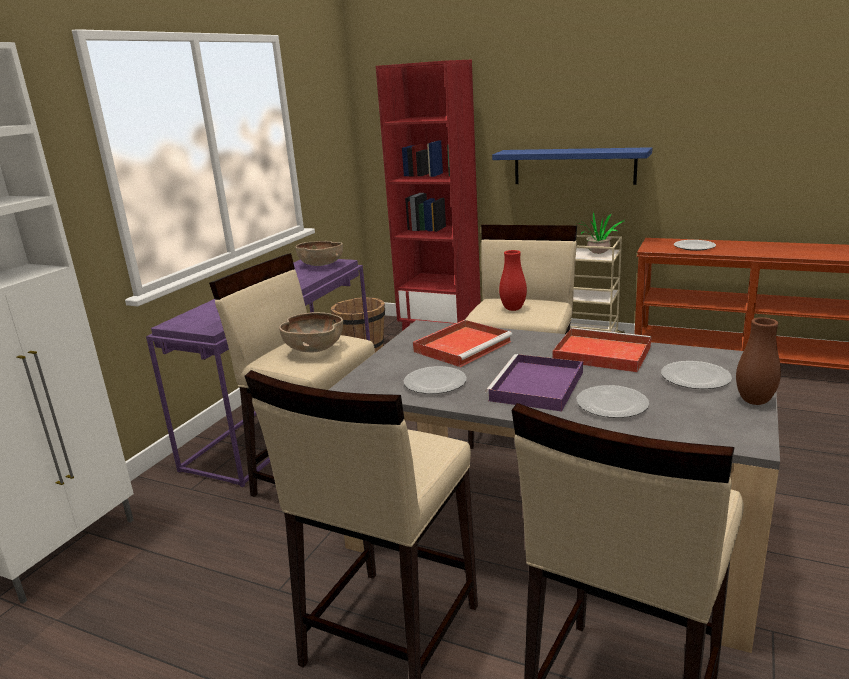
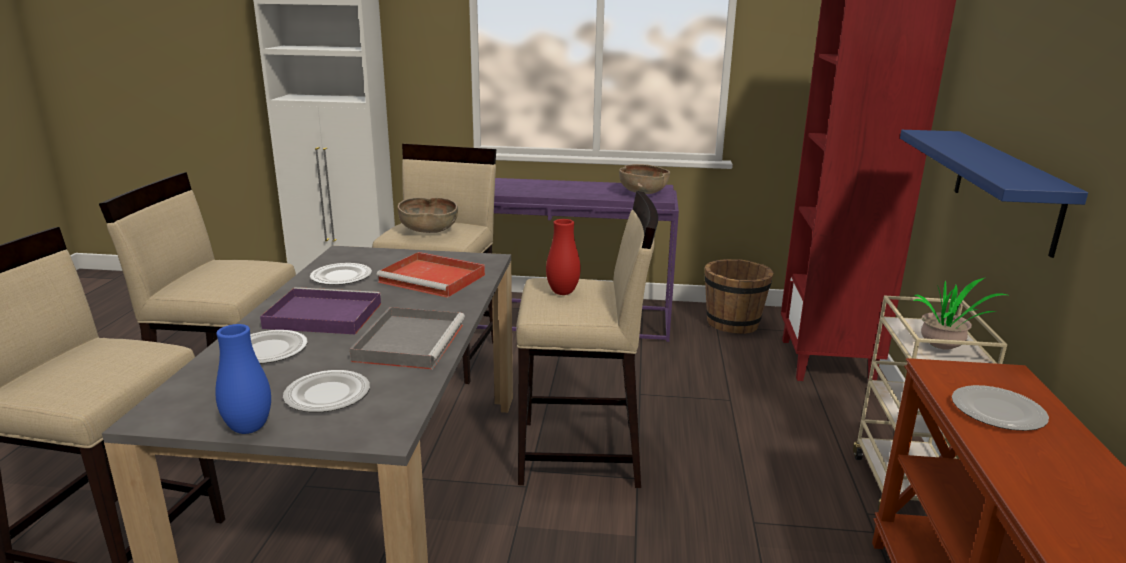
camera: 70 degrees right, 0 degrees up
red tray [553,327,651,373] -> grey tray [350,307,465,370]
brown vase [736,317,781,405] -> blue vase [215,324,271,434]

